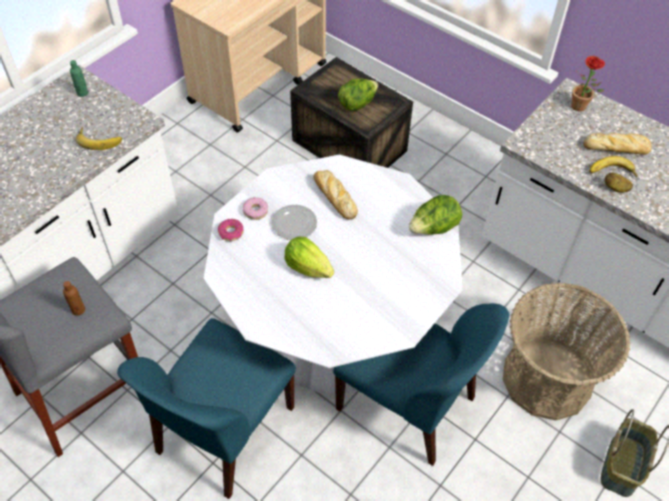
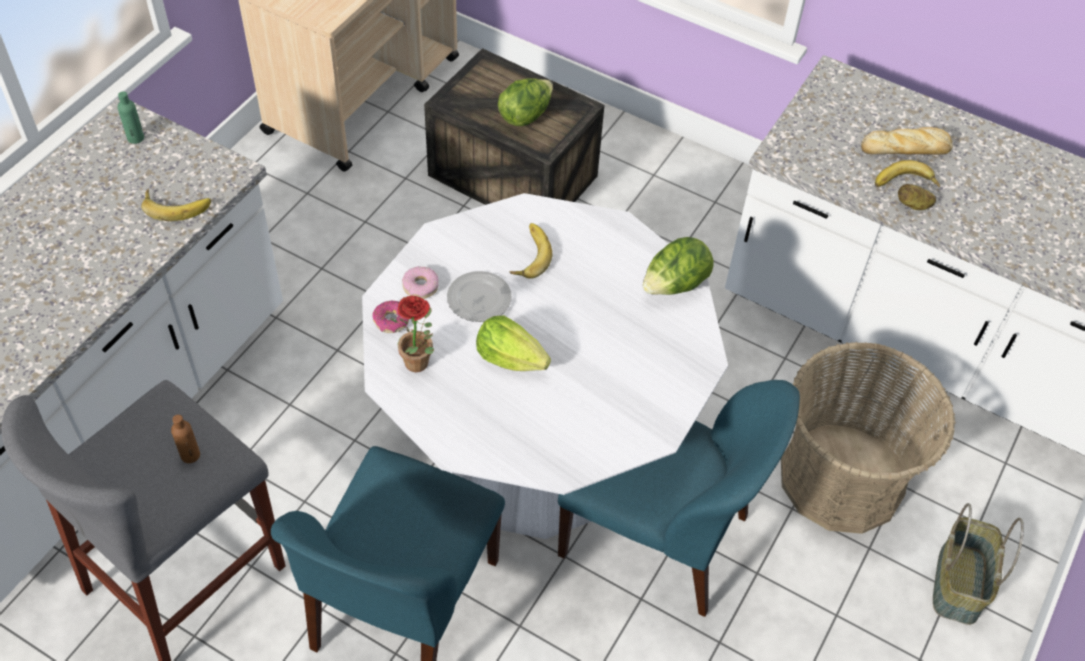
camera: 10 degrees left, 0 degrees up
bread [313,170,358,219] -> banana [509,223,552,279]
potted plant [571,56,605,111] -> potted plant moved to [390,296,434,372]

